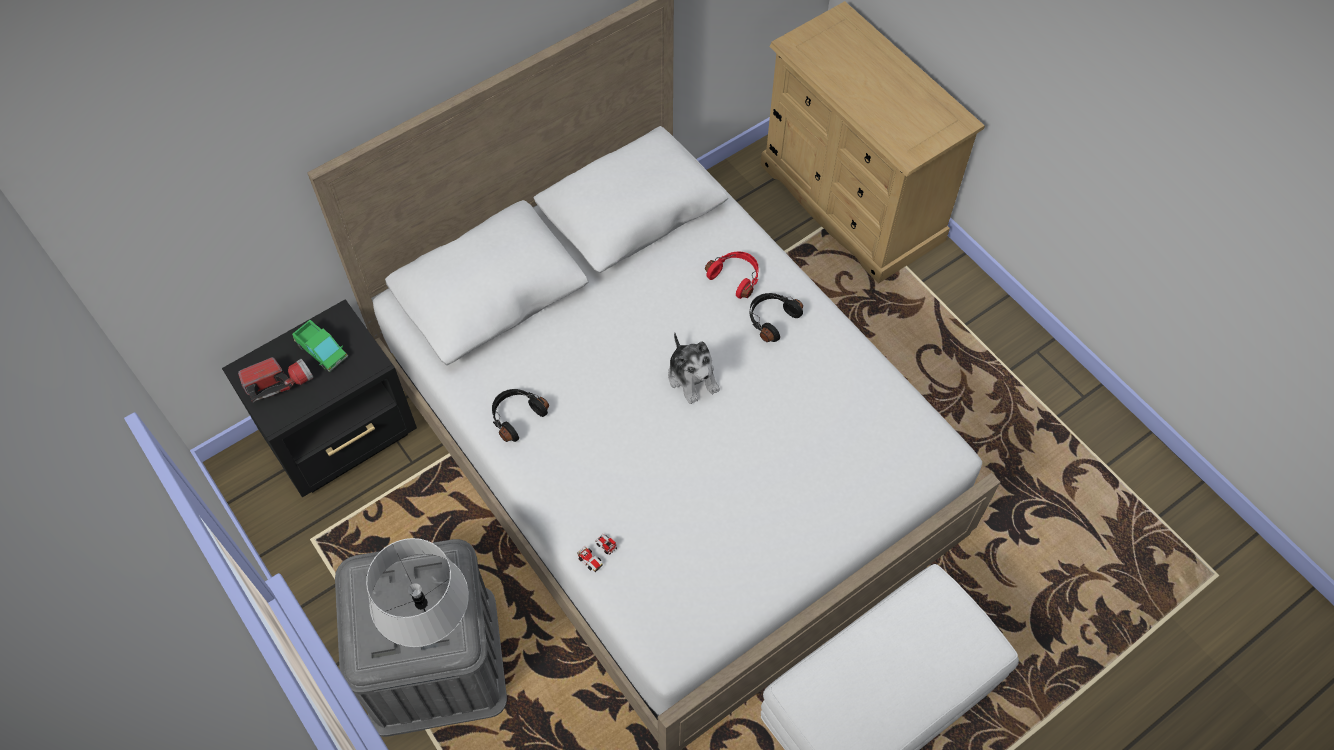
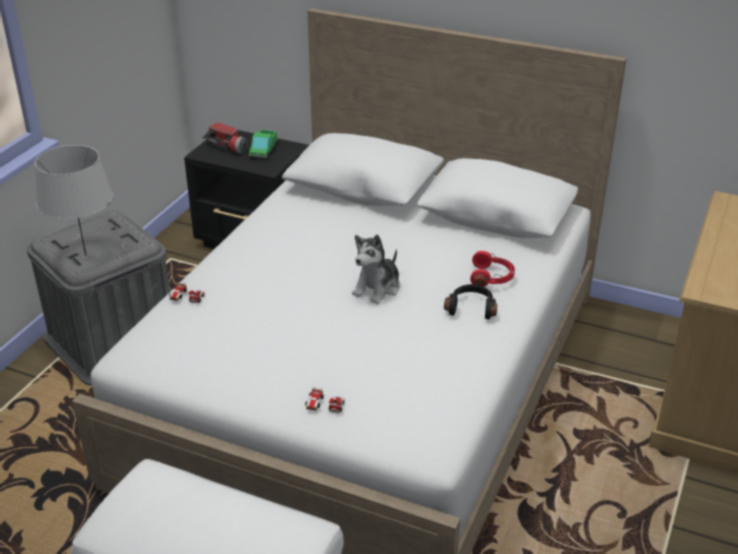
camera: 60 degrees right, 25 degrees down
black headphones [492,389,549,442] -> none
none -> toy car [305,387,345,413]

